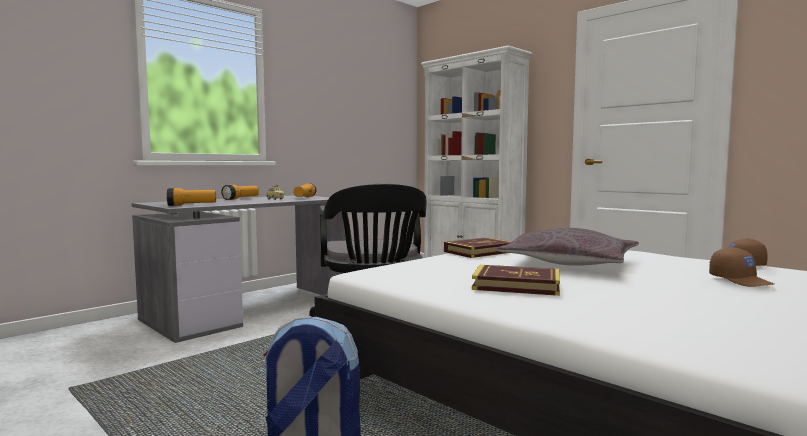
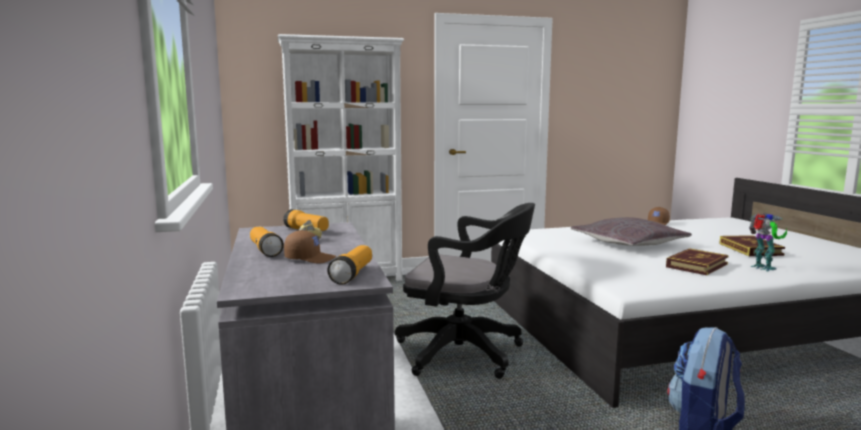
camera: 60 degrees left, 5 degrees up
book [444,237,512,258] -> book moved to [719,235,785,256]
brown cap [709,247,774,287] -> brown cap moved to [284,230,336,263]
none -> toy robot [749,213,787,271]

